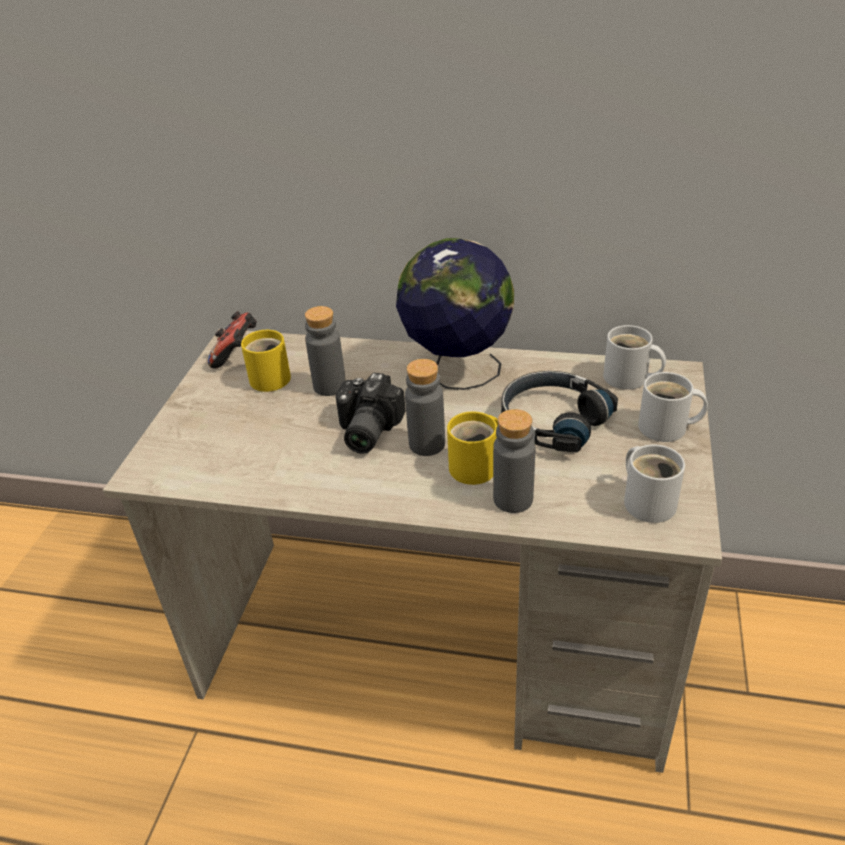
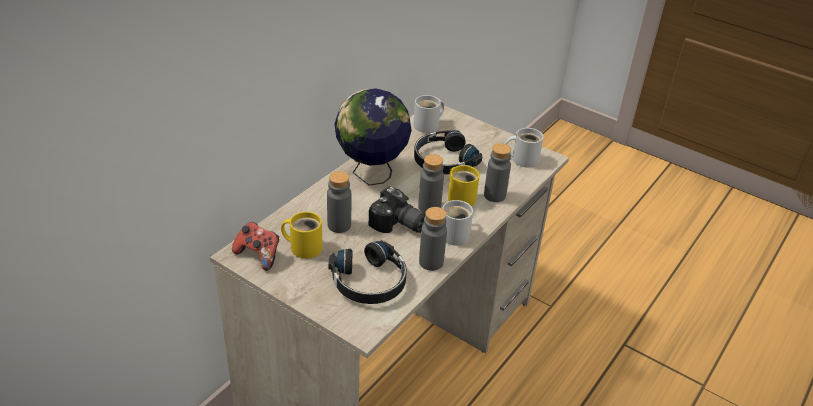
camera: 70 degrees left, 0 degrees up
white mug [638,372,708,442] -> white mug moved to [442,200,473,246]
none -> black headphones [328,240,407,304]
none -> grey bottle [419,207,447,271]

